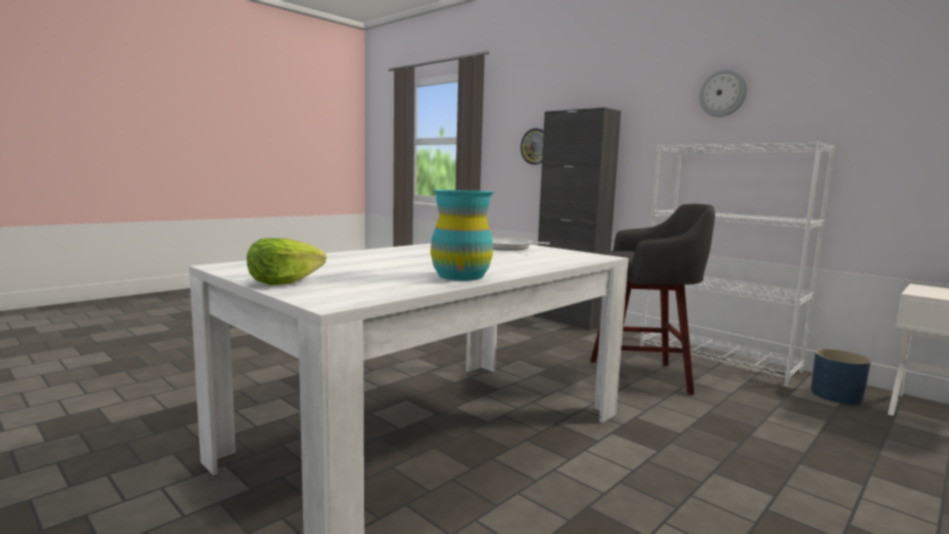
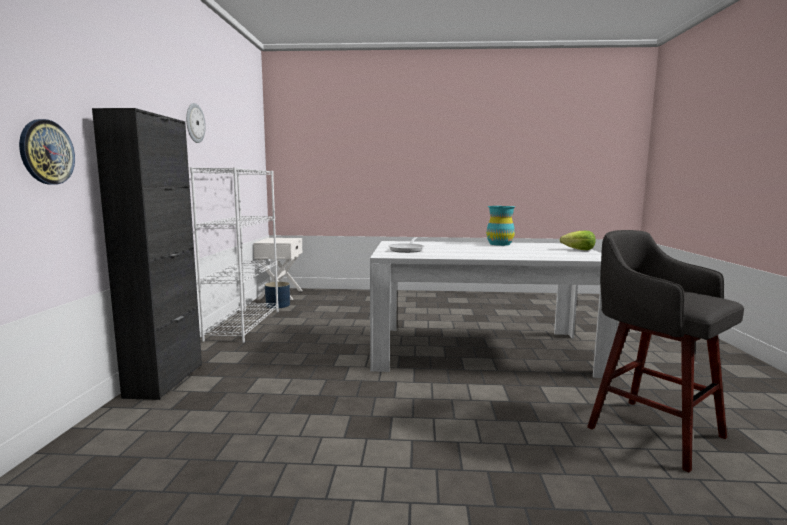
camera: 130 degrees left, 0 degrees up
grey stool [590,204,715,395] -> grey stool moved to [587,230,744,472]

